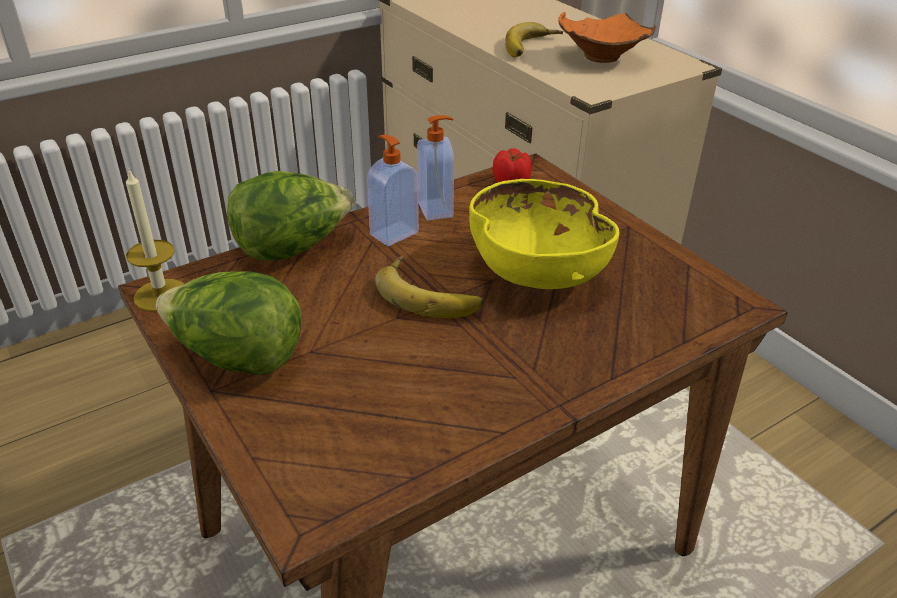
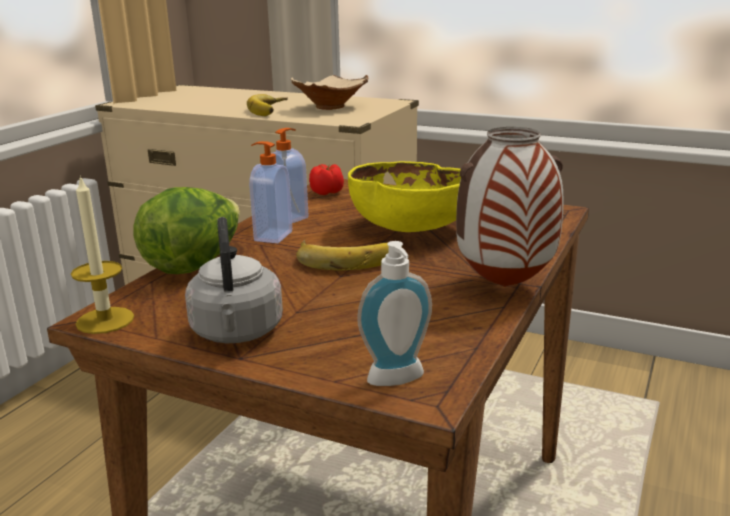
camera: 30 degrees left, 15 degrees down
lettuce [156,271,302,375] -> grey kettle [185,217,283,343]
orange bowl [558,12,656,63] -> beige bowl [291,75,368,110]
none -> soap dispenser [357,241,432,386]
none -> vase [456,127,564,287]

